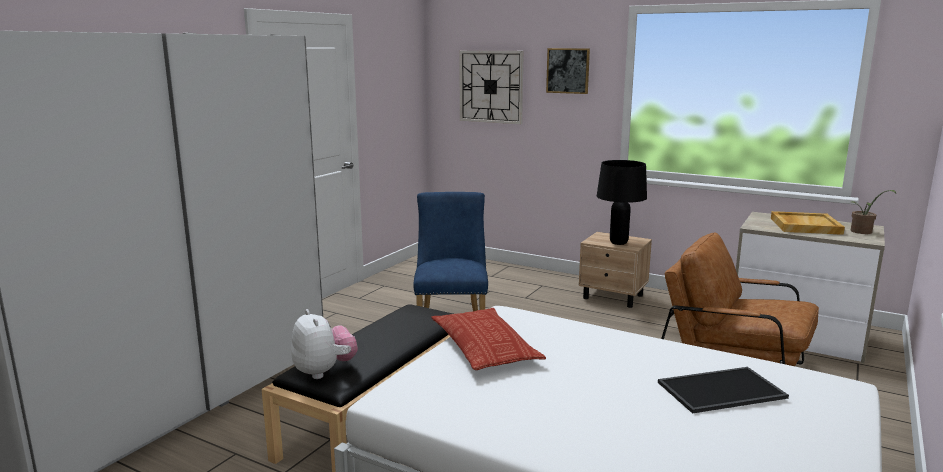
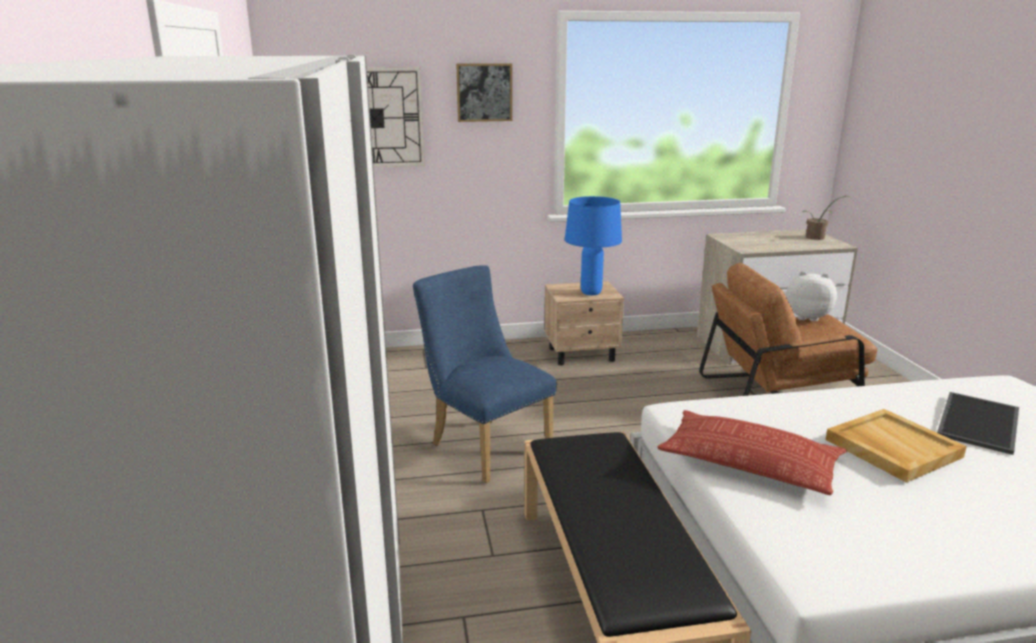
camera: 40 degrees left, 5 degrees up
plush toy [291,309,358,379] -> plush toy moved to [786,271,837,321]
black table lamp [597,160,647,245] -> blue table lamp [565,196,622,295]
beige tray [771,211,845,235] -> beige tray moved to [825,409,967,483]

